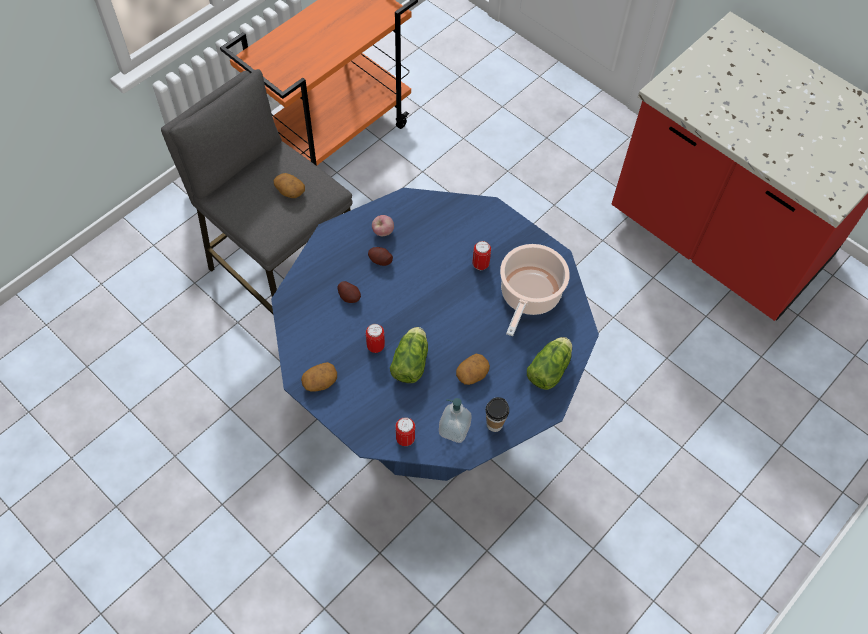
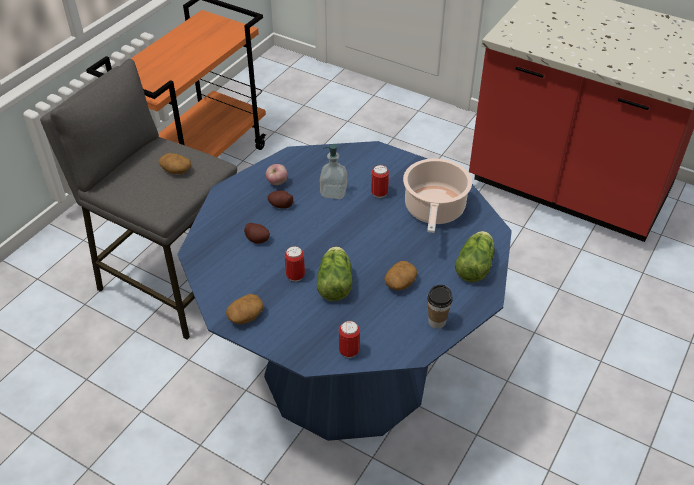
camera: 10 degrees left, 15 degrees down
soap dispenser [439,398,472,443] -> soap dispenser moved to [320,144,347,199]

